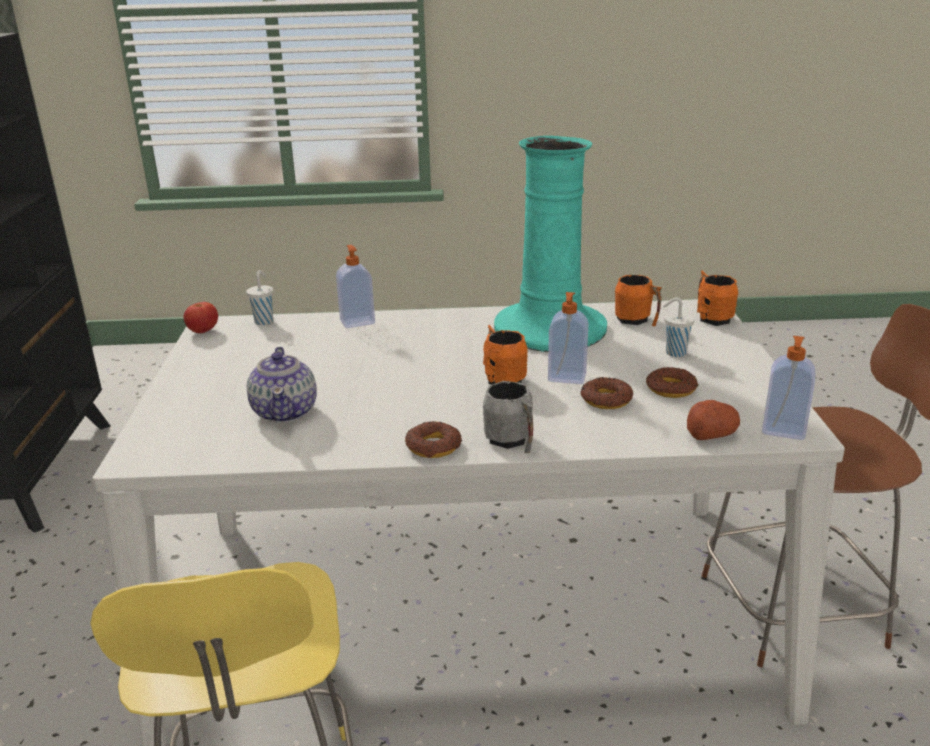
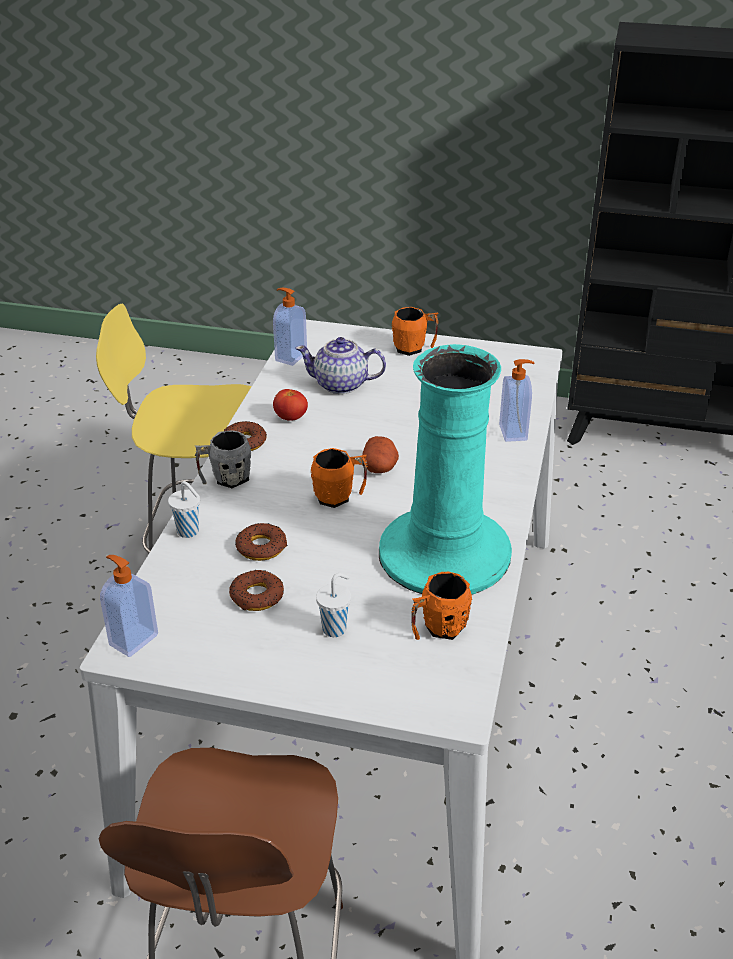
camera: 105 degrees right, 10 degrees up
tomato [184,302,218,333] -> tomato moved to [273,389,308,421]
white cup [246,270,273,325] -> white cup moved to [168,481,200,538]
soap dispenser [548,292,589,384] -> soap dispenser moved to [273,288,307,366]
potato [687,400,740,440] -> potato moved to [362,436,399,473]
orange mug [697,270,738,326] -> orange mug moved to [392,307,439,356]

